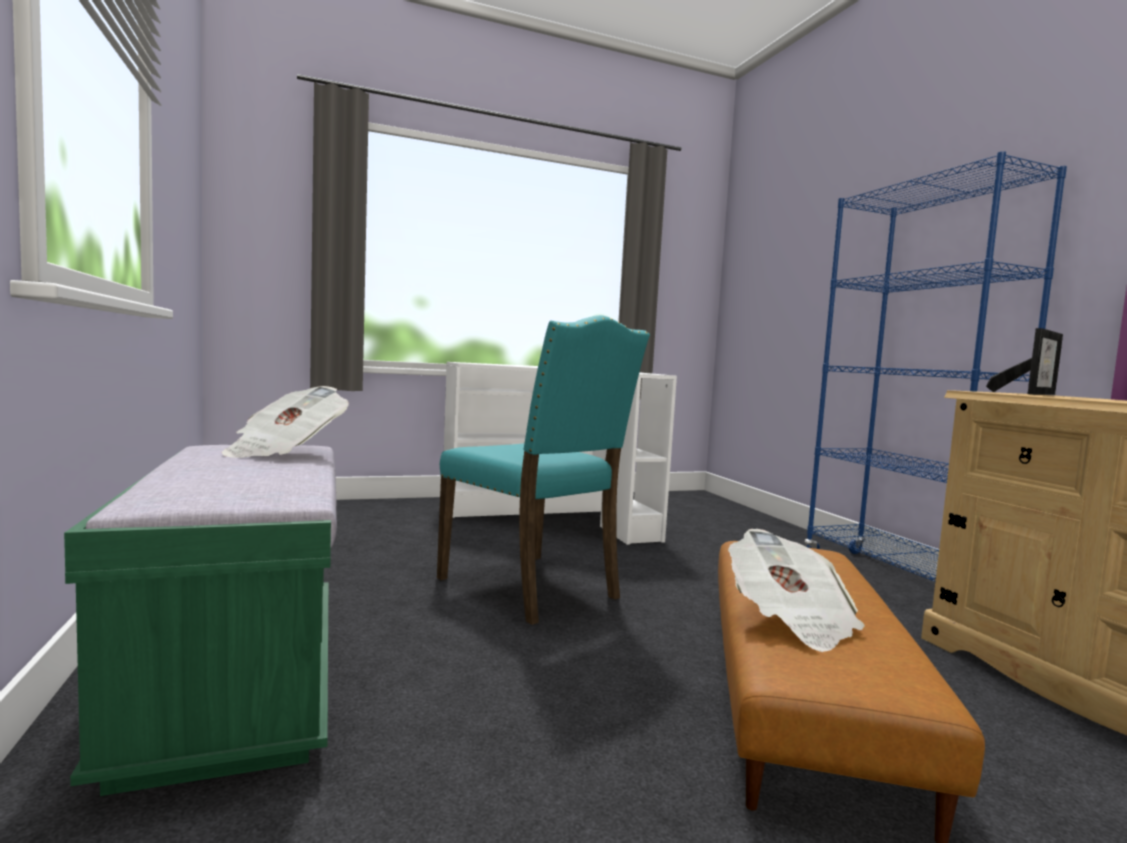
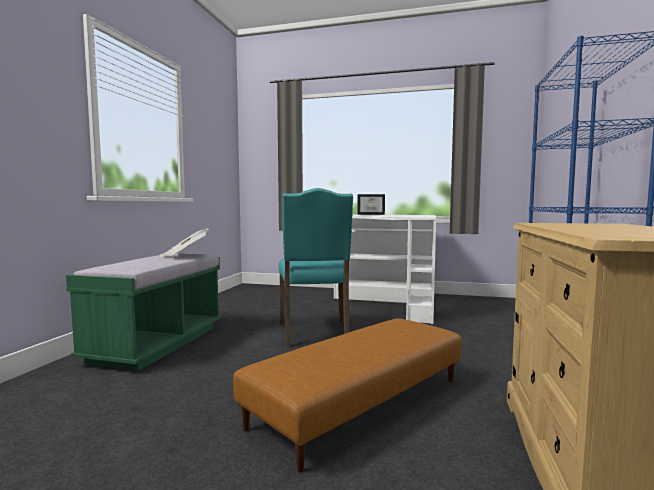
camera: 35 degrees right, 0 degrees up
newspaper [728,529,865,652] -> none
picture frame [986,328,1063,395] -> picture frame moved to [357,194,385,215]

